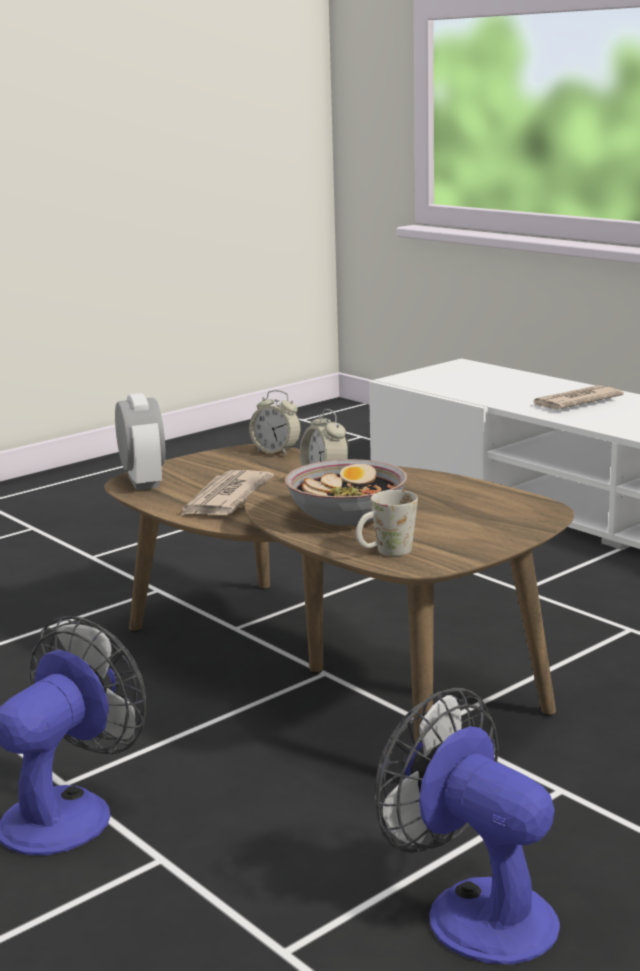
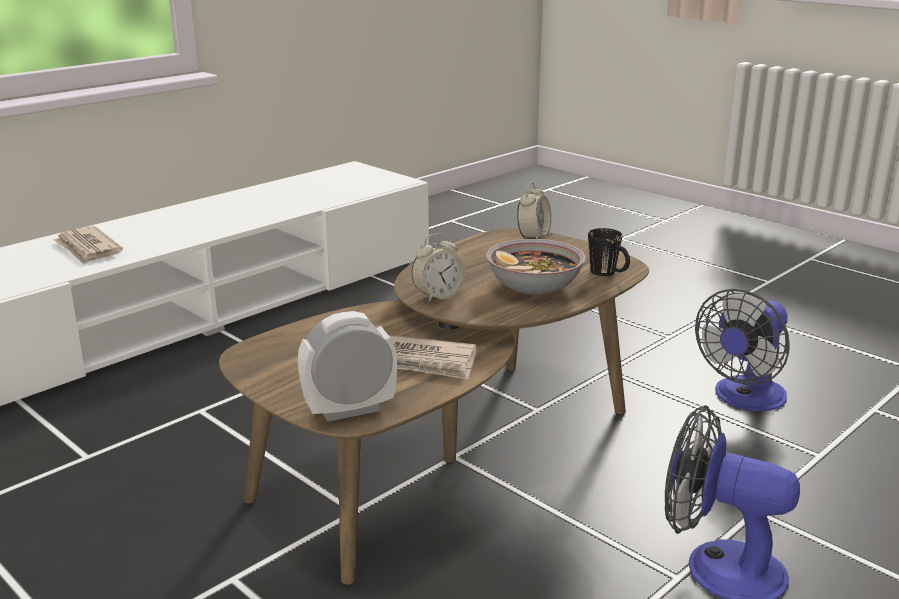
camera: 95 degrees left, 5 degrees up
alarm clock [249,390,301,456] -> alarm clock moved to [517,183,551,239]
white mug [356,490,418,556] -> black mug [588,228,630,276]

